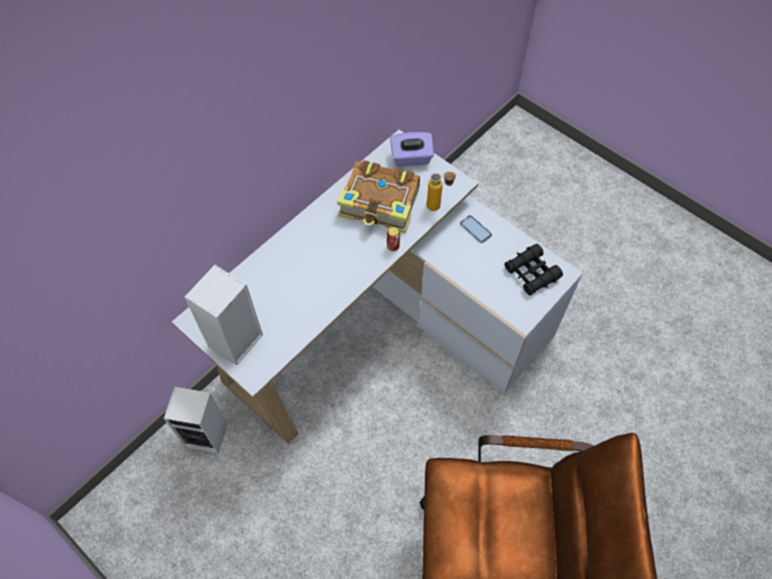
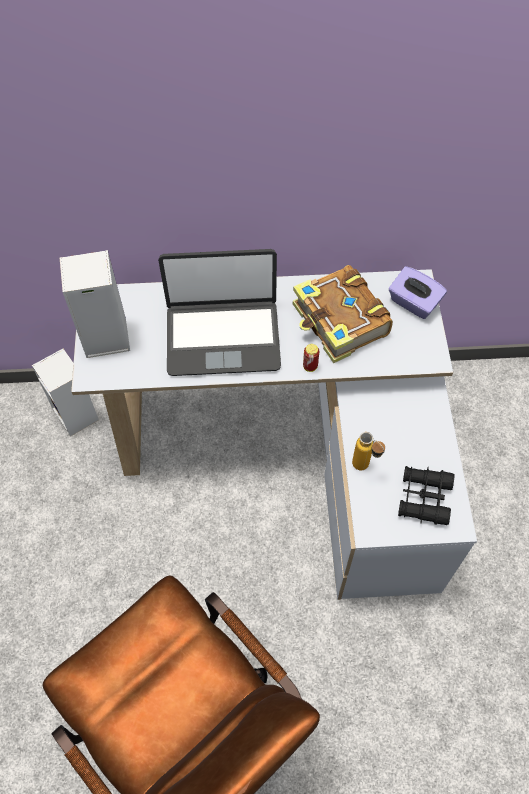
camera: 45 degrees right, 0 degrees up
bottle [427,171,456,211] -> bottle moved to [352,432,385,470]
phone [460,215,492,243] -> none
none -> laptop [158,249,281,376]

